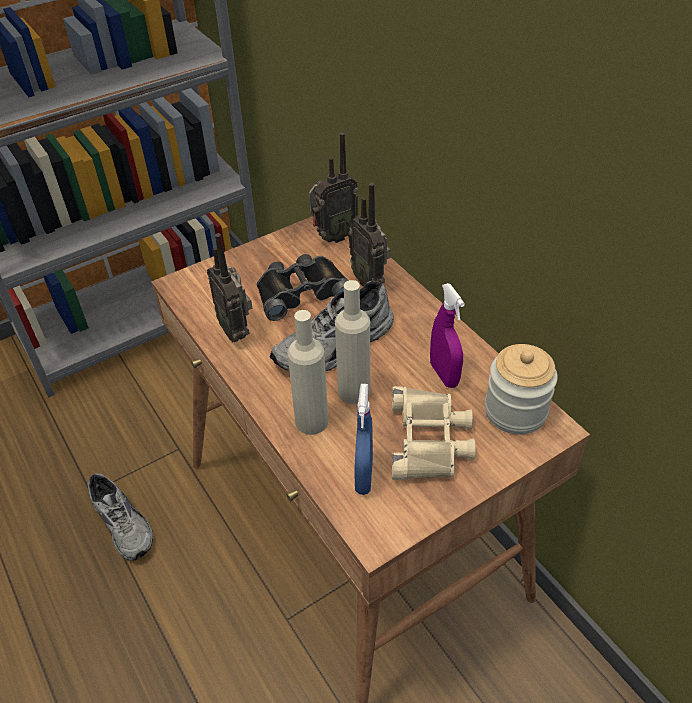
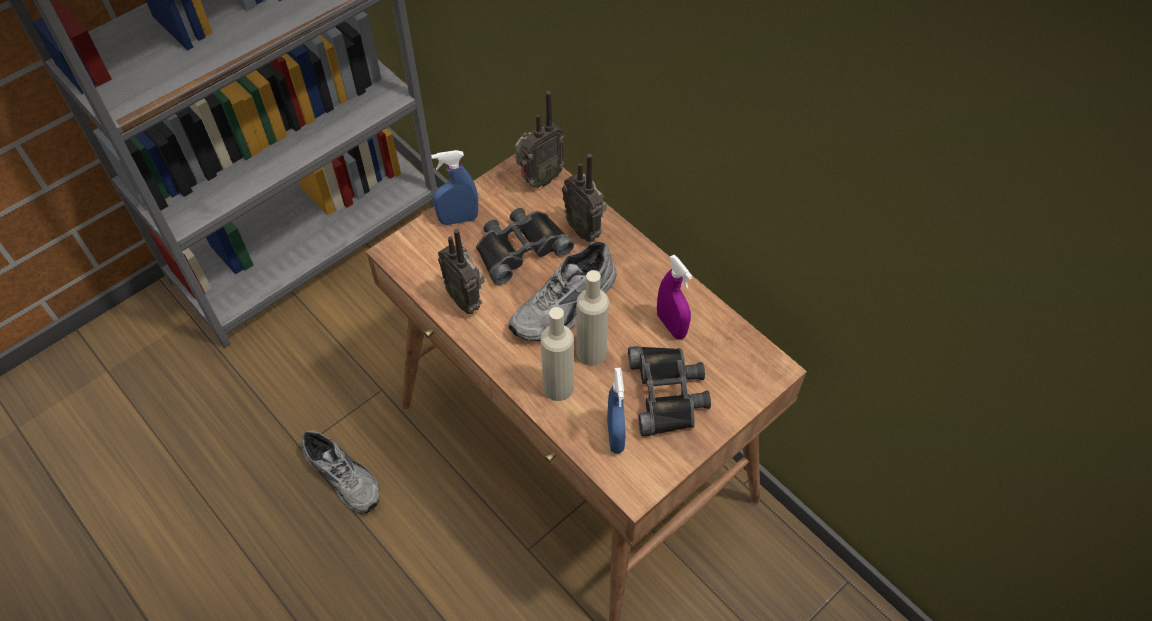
camera: 10 degrees left, 10 degrees up
beige binoculars [392,386,476,480] -> black binoculars [628,346,711,437]
jar [485,344,558,434] -> none
none -> blue spray bottle [431,150,478,225]

